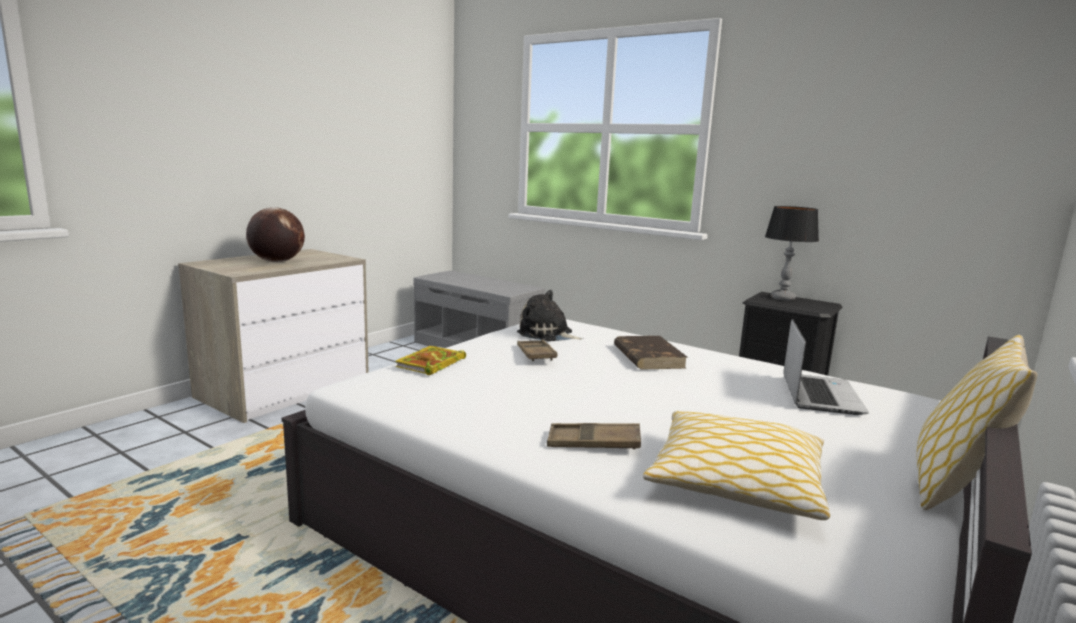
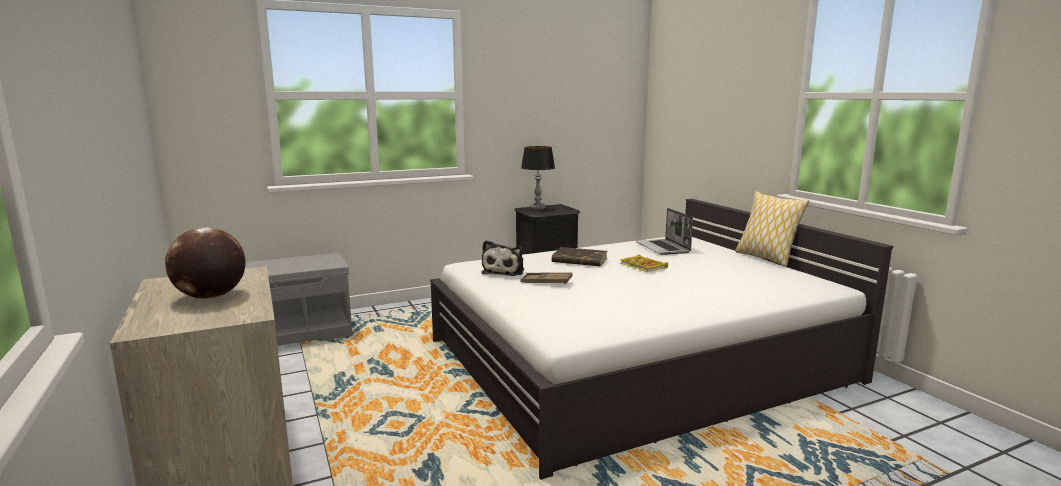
camera: 60 degrees left, 0 degrees up
book [395,346,466,375] -> book moved to [620,254,668,272]
plush toy [517,290,584,342] -> plush toy turned 45 degrees counterclockwise [481,240,524,276]
brown tray [547,423,641,449] -> none
pillow [643,411,830,520] -> none
laptop [783,319,869,415] -> laptop turned 150 degrees counterclockwise [636,208,693,255]

